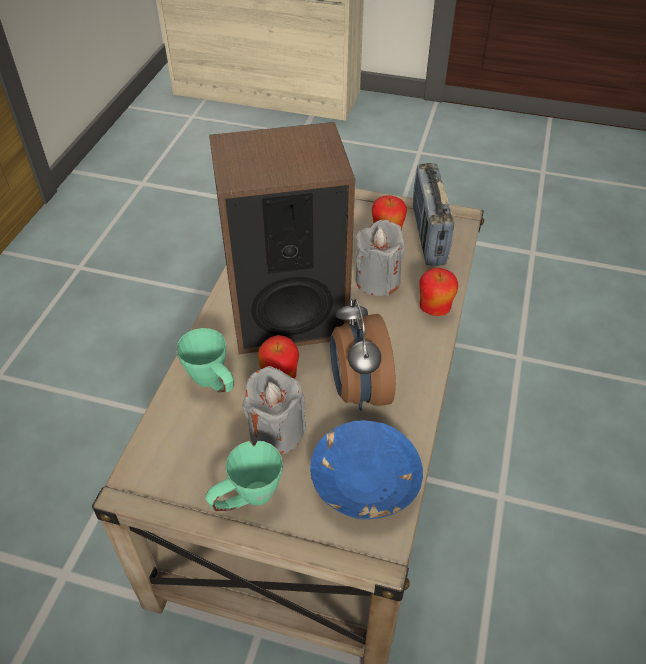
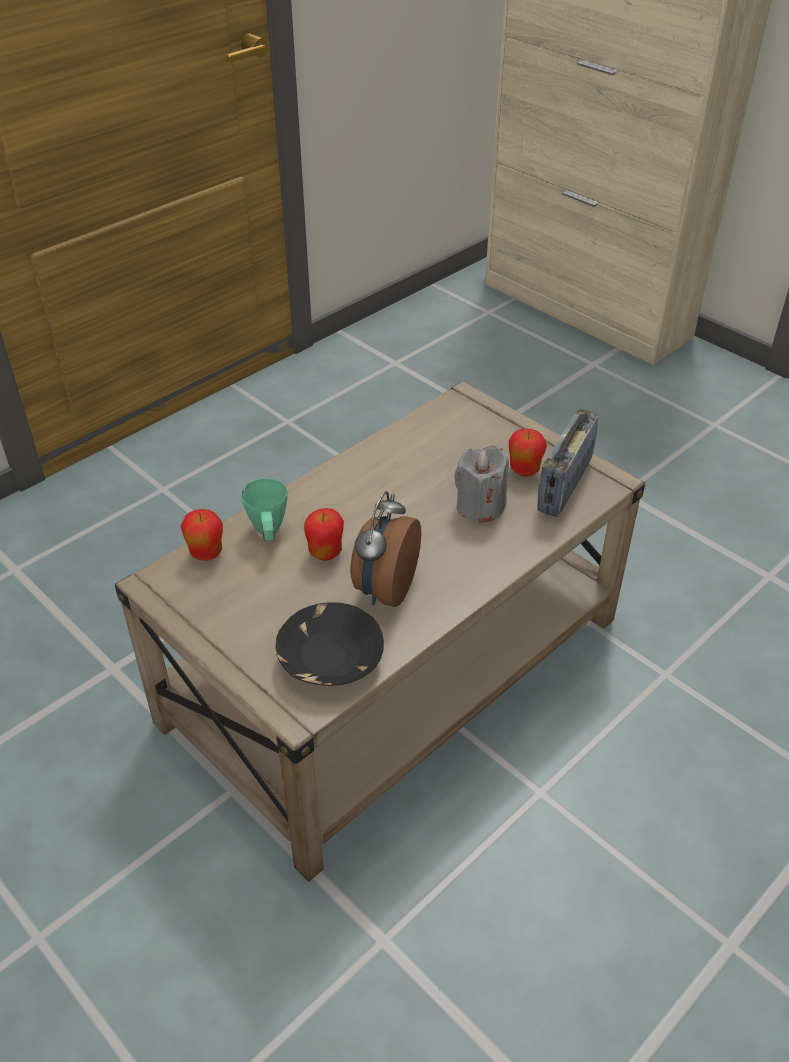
camera: 30 degrees right, 5 degrees down
green mug [205,441,283,511] -> none
speaker [209,122,355,354] -> none
grey candle [242,366,306,455] -> none
blue bowl [310,420,423,519] -> black bowl [275,602,384,686]
apple [419,268,458,316] -> apple moved to [181,509,223,561]

